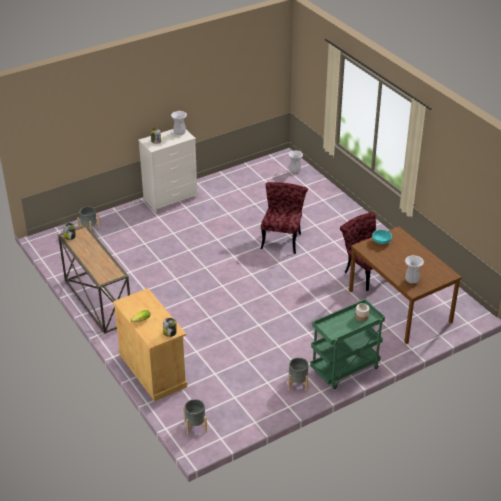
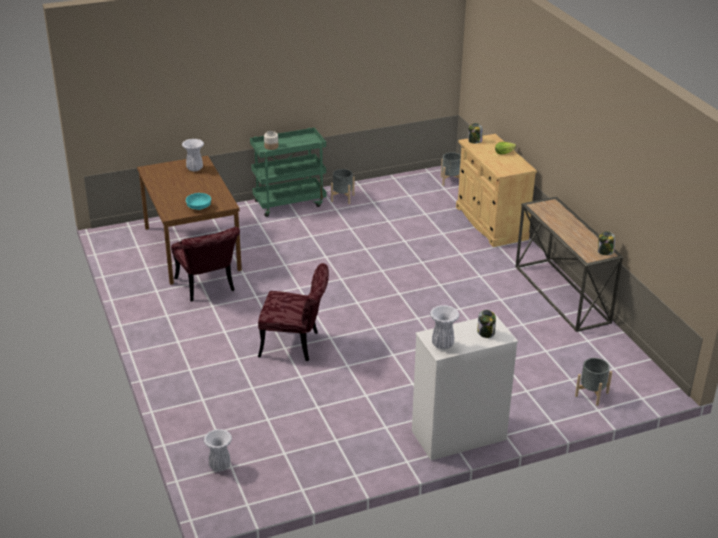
camera: 170 degrees left, 5 degrees down
red chair [261,182,308,254] -> red chair turned 105 degrees counterclockwise [258,263,329,361]

